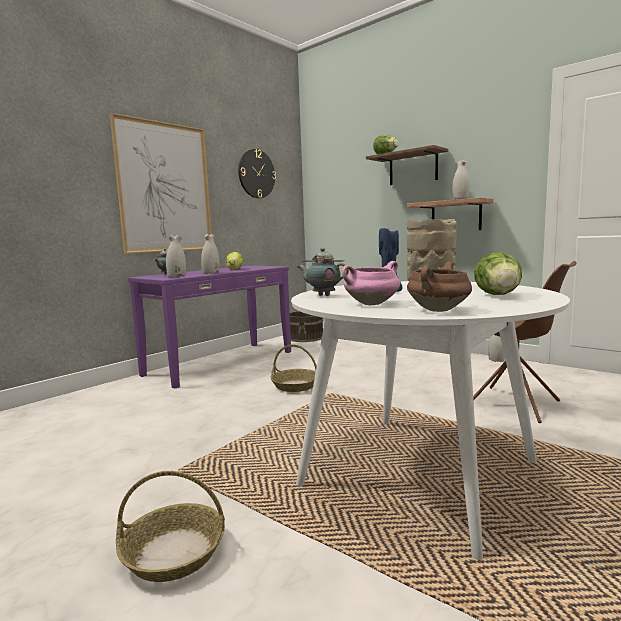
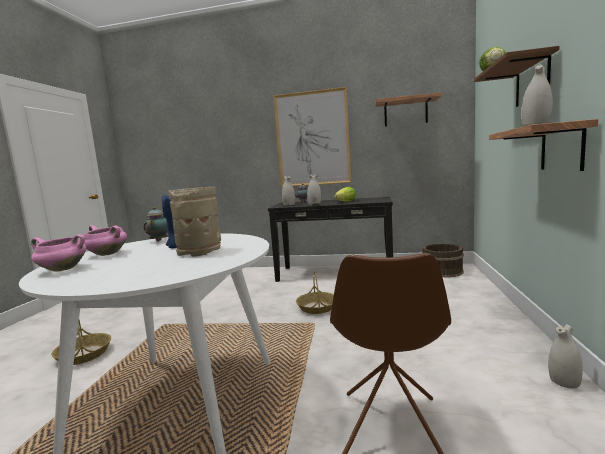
camera: 60 degrees right, 0 degrees up
purple console table [128,266,291,389] -> black console table [268,197,393,282]
wall clock [238,149,276,198] -> shelf [375,92,442,127]
brown cooking pot [407,262,472,312] -> pink cooking pot [31,234,86,272]
lettuce [474,252,522,295] -> none

